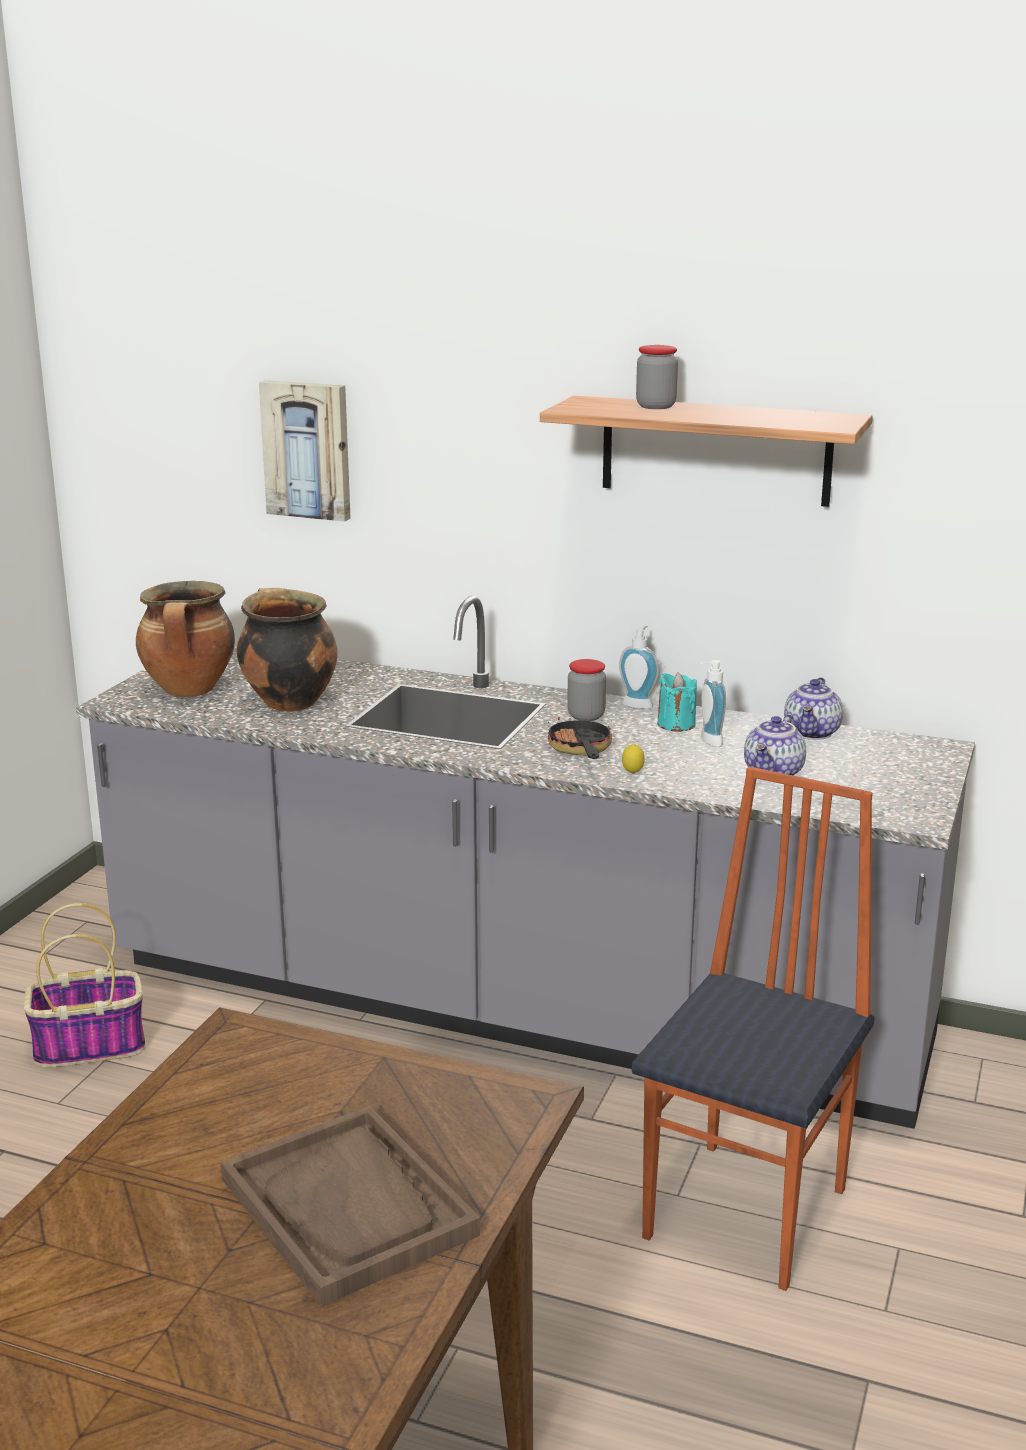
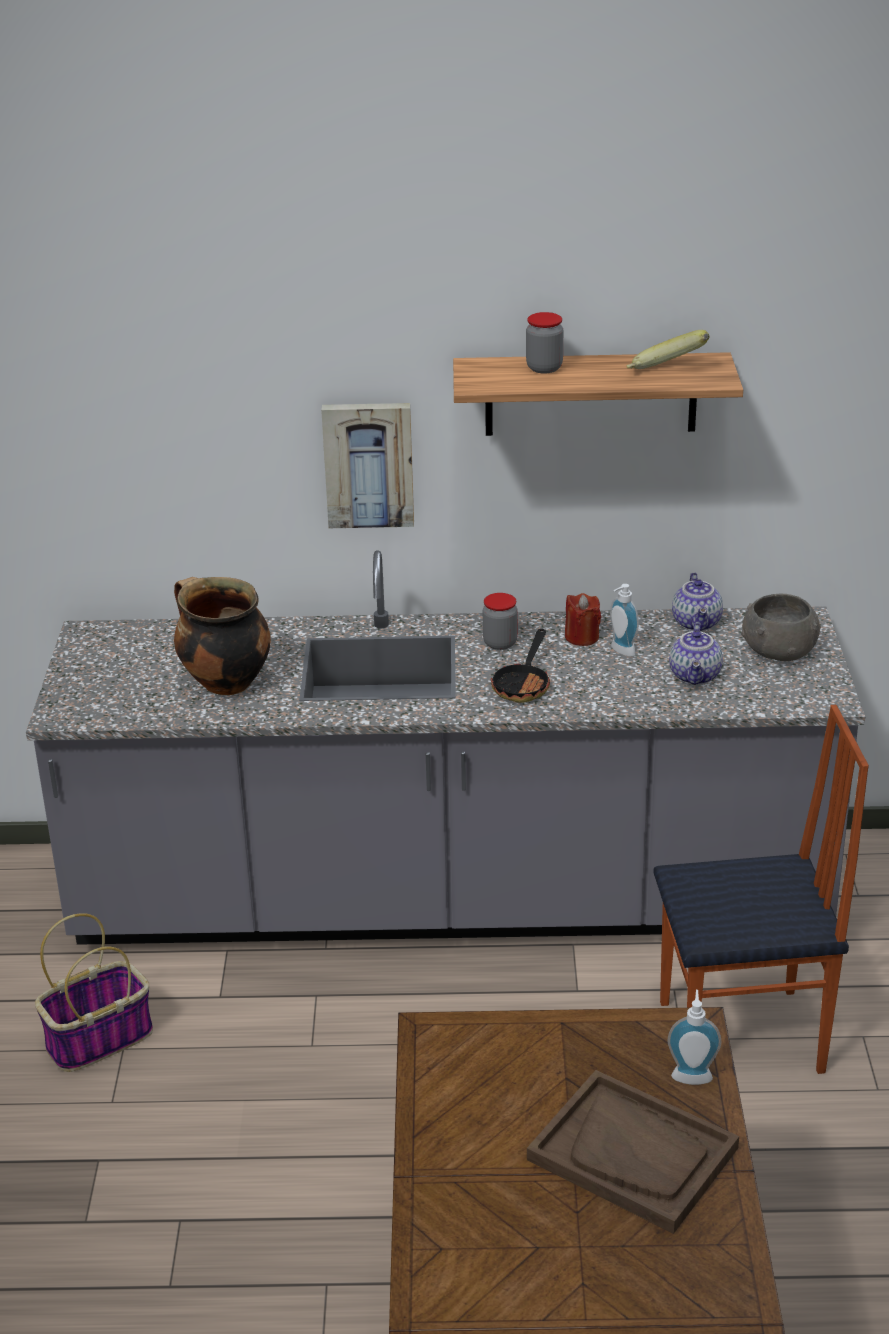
camera: 20 degrees left, 10 degrees up
cooking pot [136,581,235,697] -> none
picture [259,380,351,522] -> picture moved to [321,403,414,528]
frying pan [547,717,612,759] -> frying pan turned 135 degrees counterclockwise [491,629,550,703]
soap dispenser [619,625,659,709] -> soap dispenser moved to [668,990,721,1085]
lemon [622,744,645,774] -> none
chair [632,766,875,1291] -> chair turned 75 degrees clockwise [653,705,869,1074]
turquoise candle [657,672,697,732] -> red candle [565,593,601,646]
none -> banana [627,330,709,369]
none -> grey bowl [741,594,821,661]

